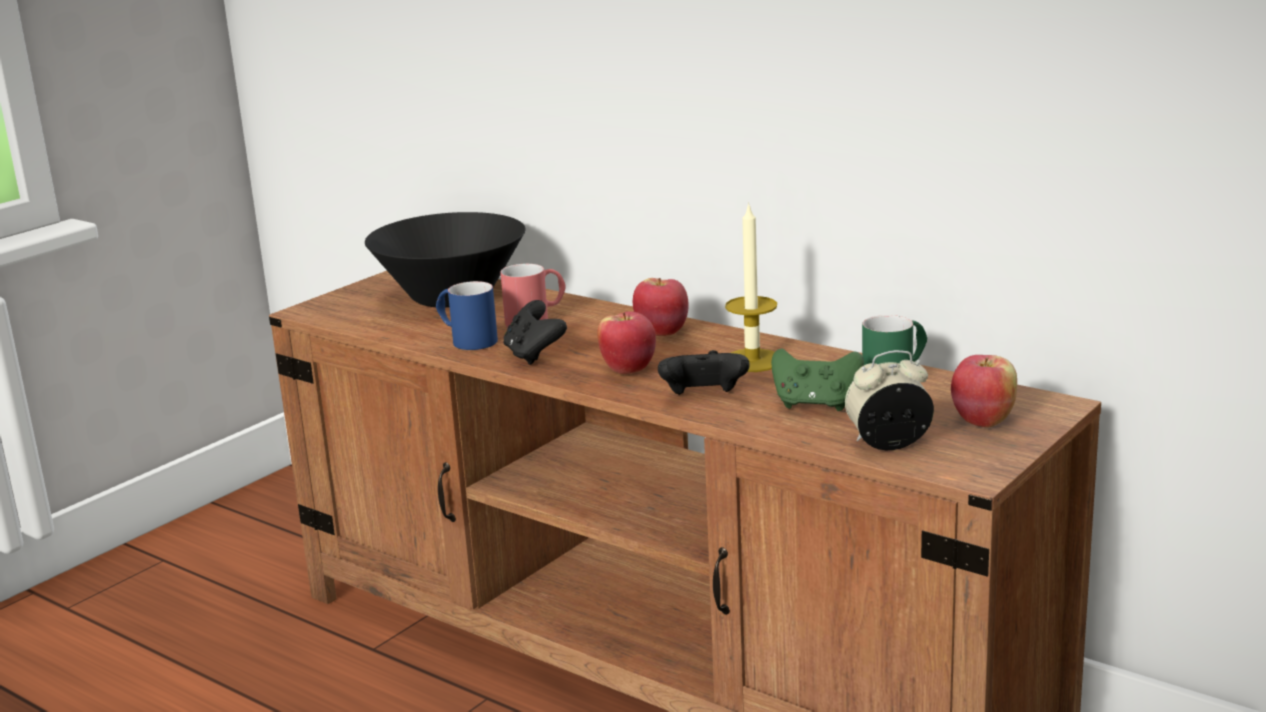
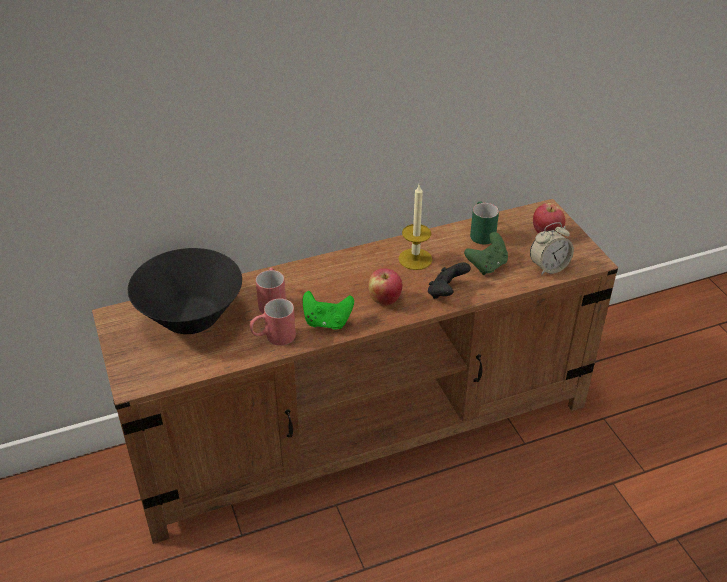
camera: 60 degrees left, 20 degrees up
blue mug [436,281,498,350] -> red mug [250,298,296,346]
black game controller [504,300,567,365] -> green game controller [303,291,354,330]
apple [633,278,689,336] -> none
alarm clock [845,350,934,450] -> alarm clock turned 135 degrees counterclockwise [530,222,574,275]

